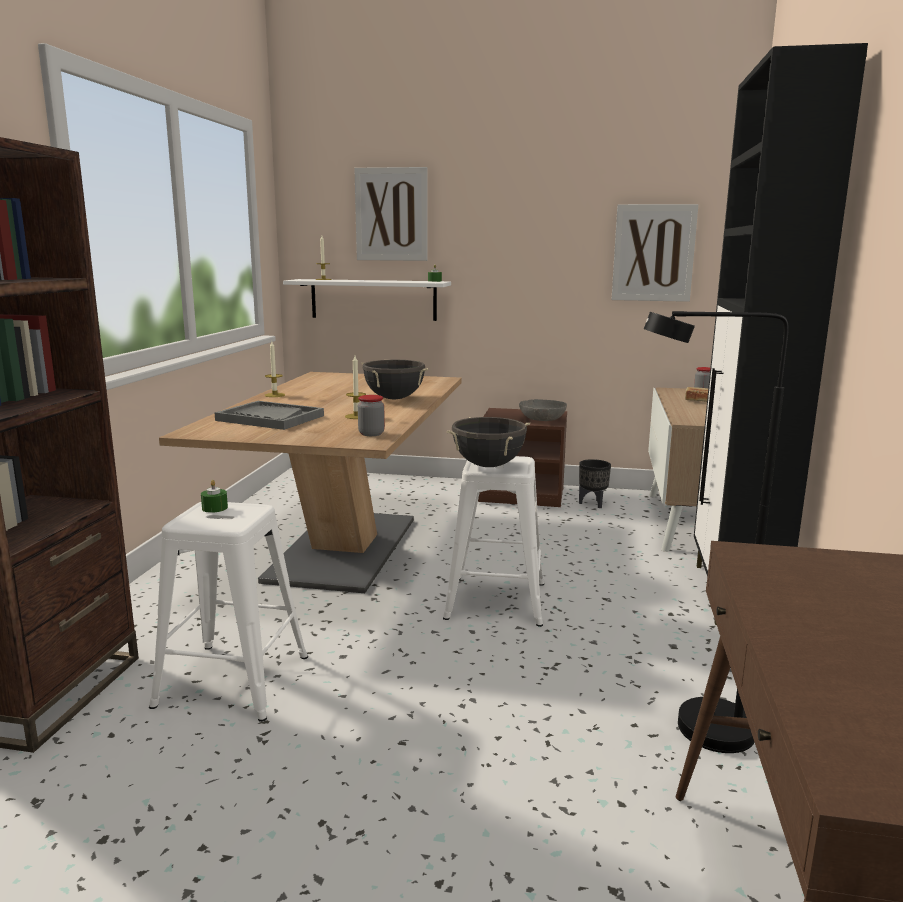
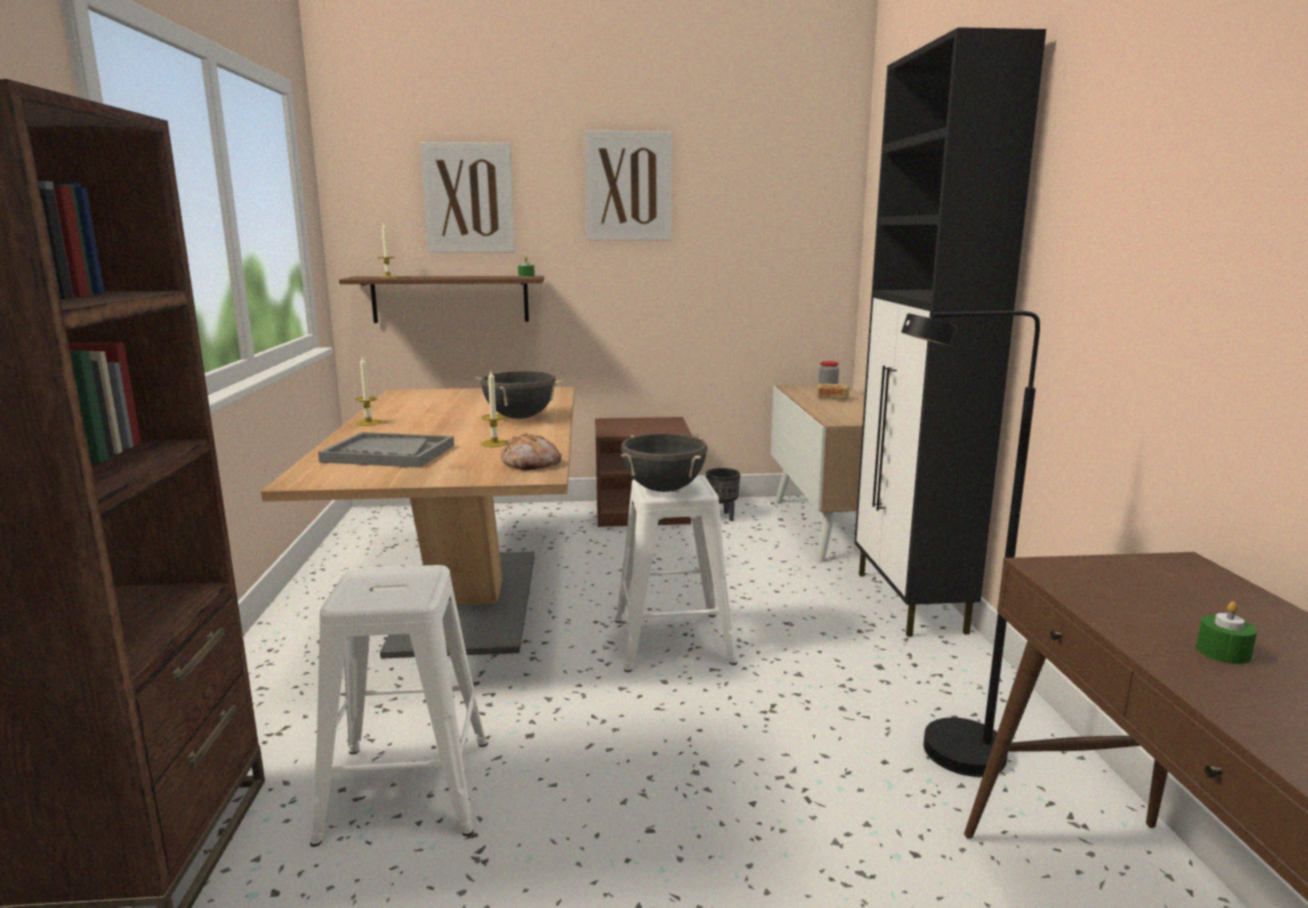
camera: 15 degrees left, 0 degrees up
green candle [201,480,228,513] -> green candle moved to [1196,601,1257,664]
white shelf [283,279,451,321] -> brown shelf [339,276,544,323]
jar [358,395,385,436] -> bread [501,433,561,471]
grey bowl [519,399,567,421] -> none
picture [611,204,698,302] -> picture moved to [584,131,672,240]

